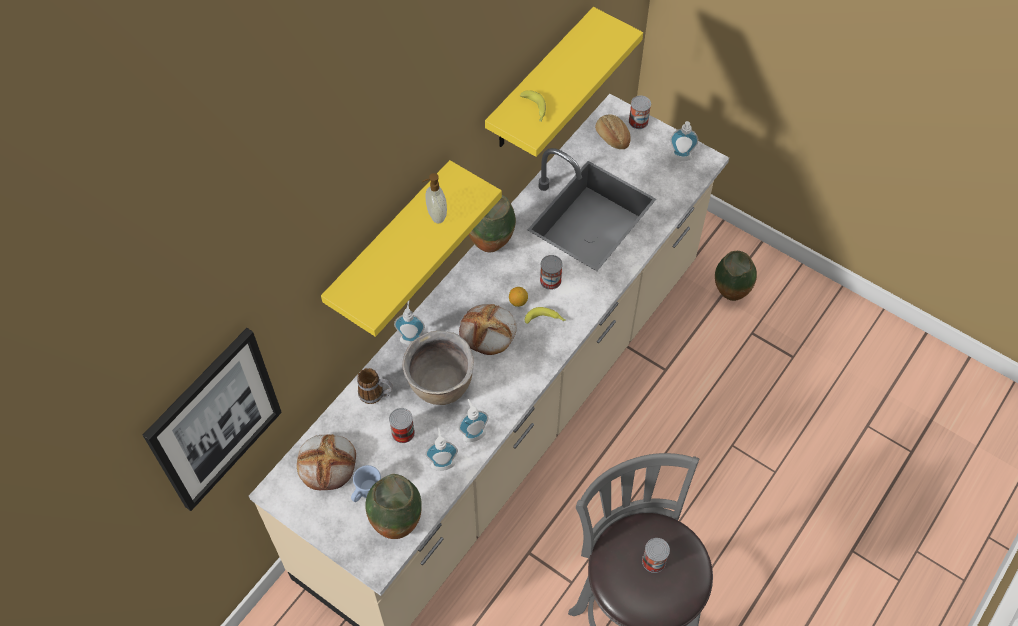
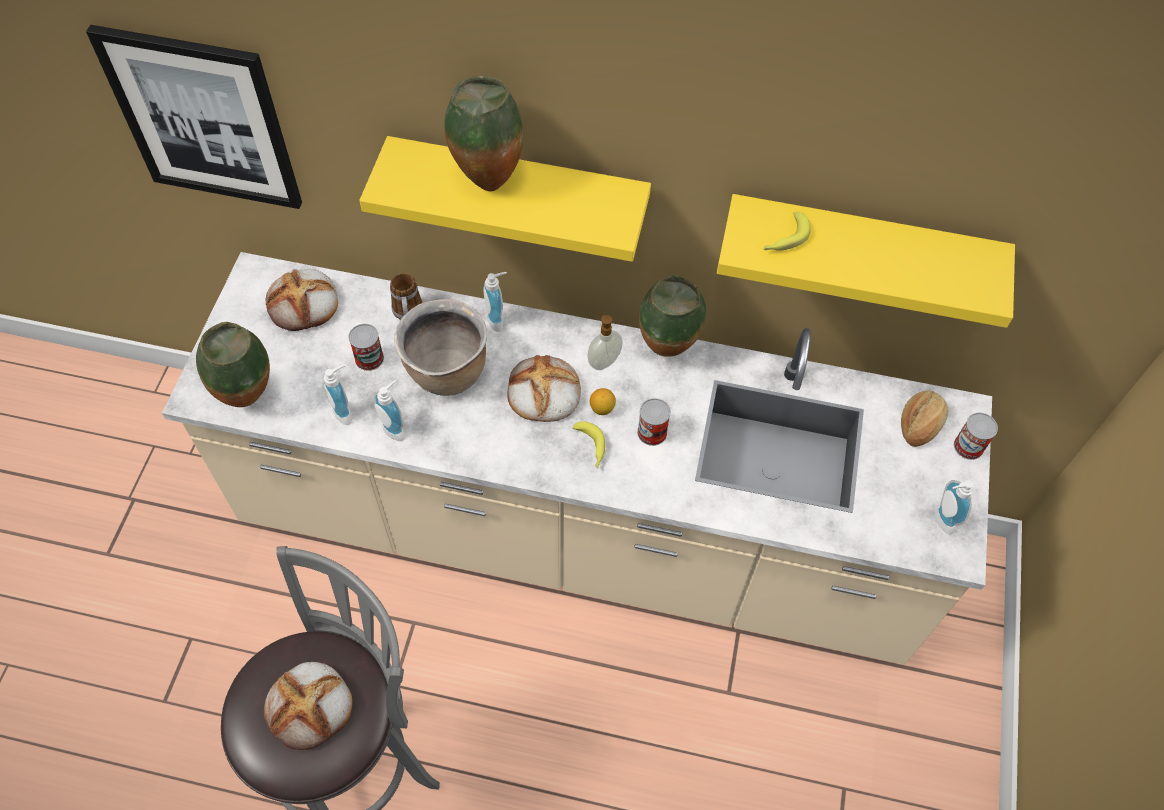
camera: 65 degrees right, 0 degrees up
blue mug [351,465,381,502] -> none
soap dispenser [422,173,447,223] -> soap dispenser moved to [587,312,623,370]
can [642,538,670,573] -> bread [264,662,353,750]
vase [715,251,757,301] -> vase moved to [444,76,523,191]

